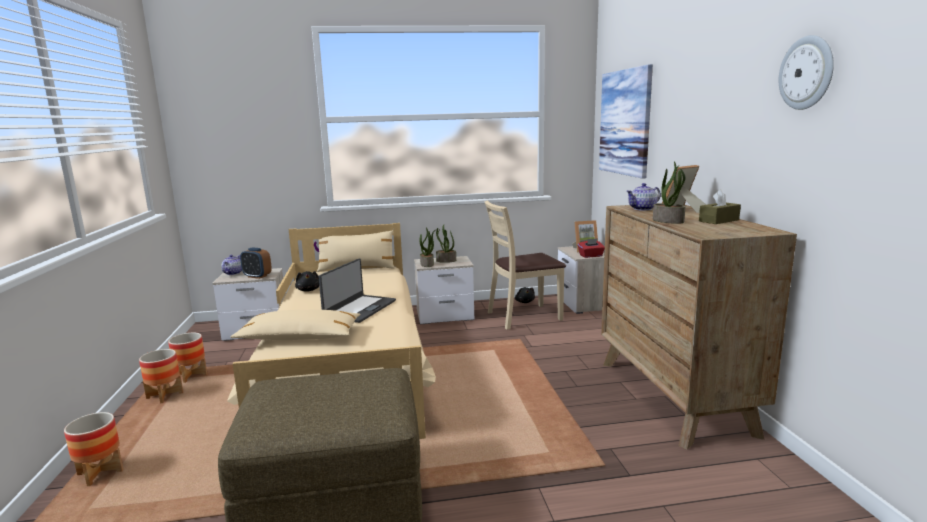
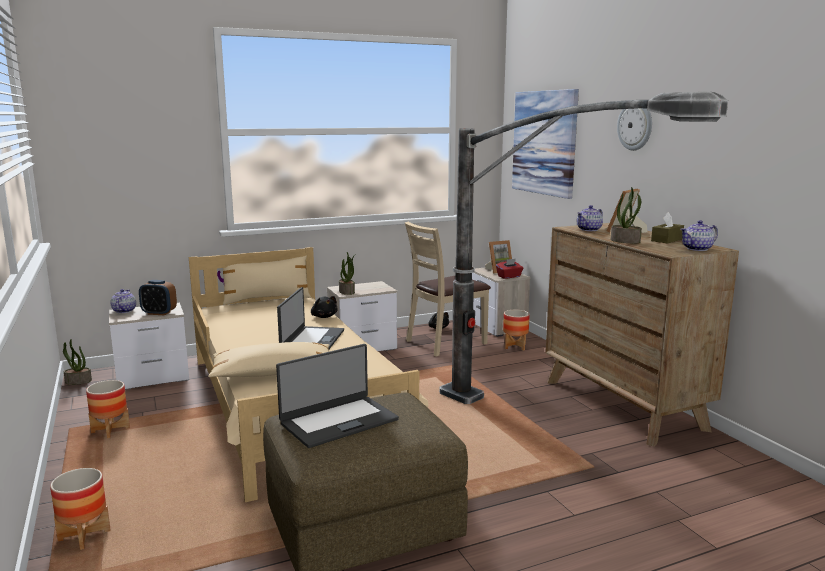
camera: 15 degrees left, 0 degrees up
planter [139,349,183,403] -> planter moved to [503,310,530,351]
black plush toy [295,271,319,292] -> black plush toy moved to [311,296,338,318]
potted plant [436,225,456,263] -> potted plant moved to [63,339,92,385]
wall clock [779,35,834,110] -> wall clock moved to [617,108,652,151]
none -> laptop [276,344,399,448]
none -> floor lamp [439,92,728,404]
none -> teapot [680,220,718,251]

